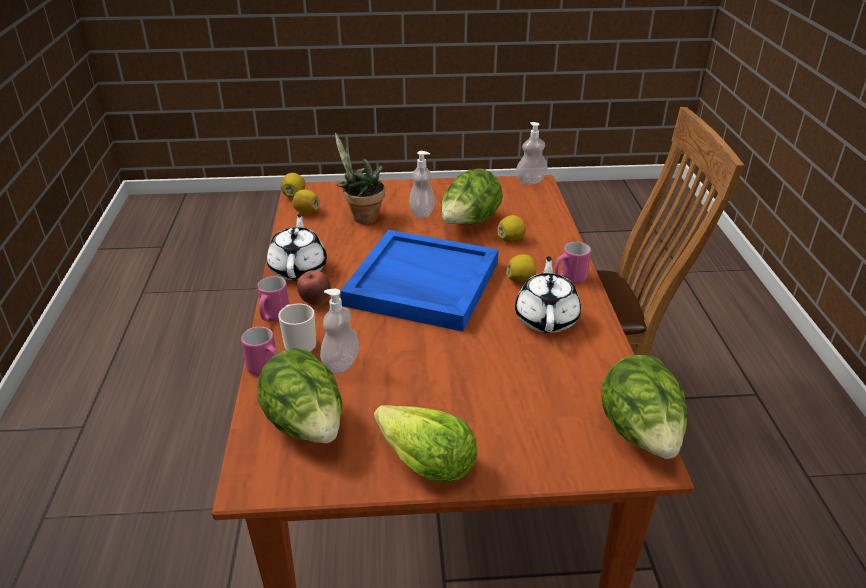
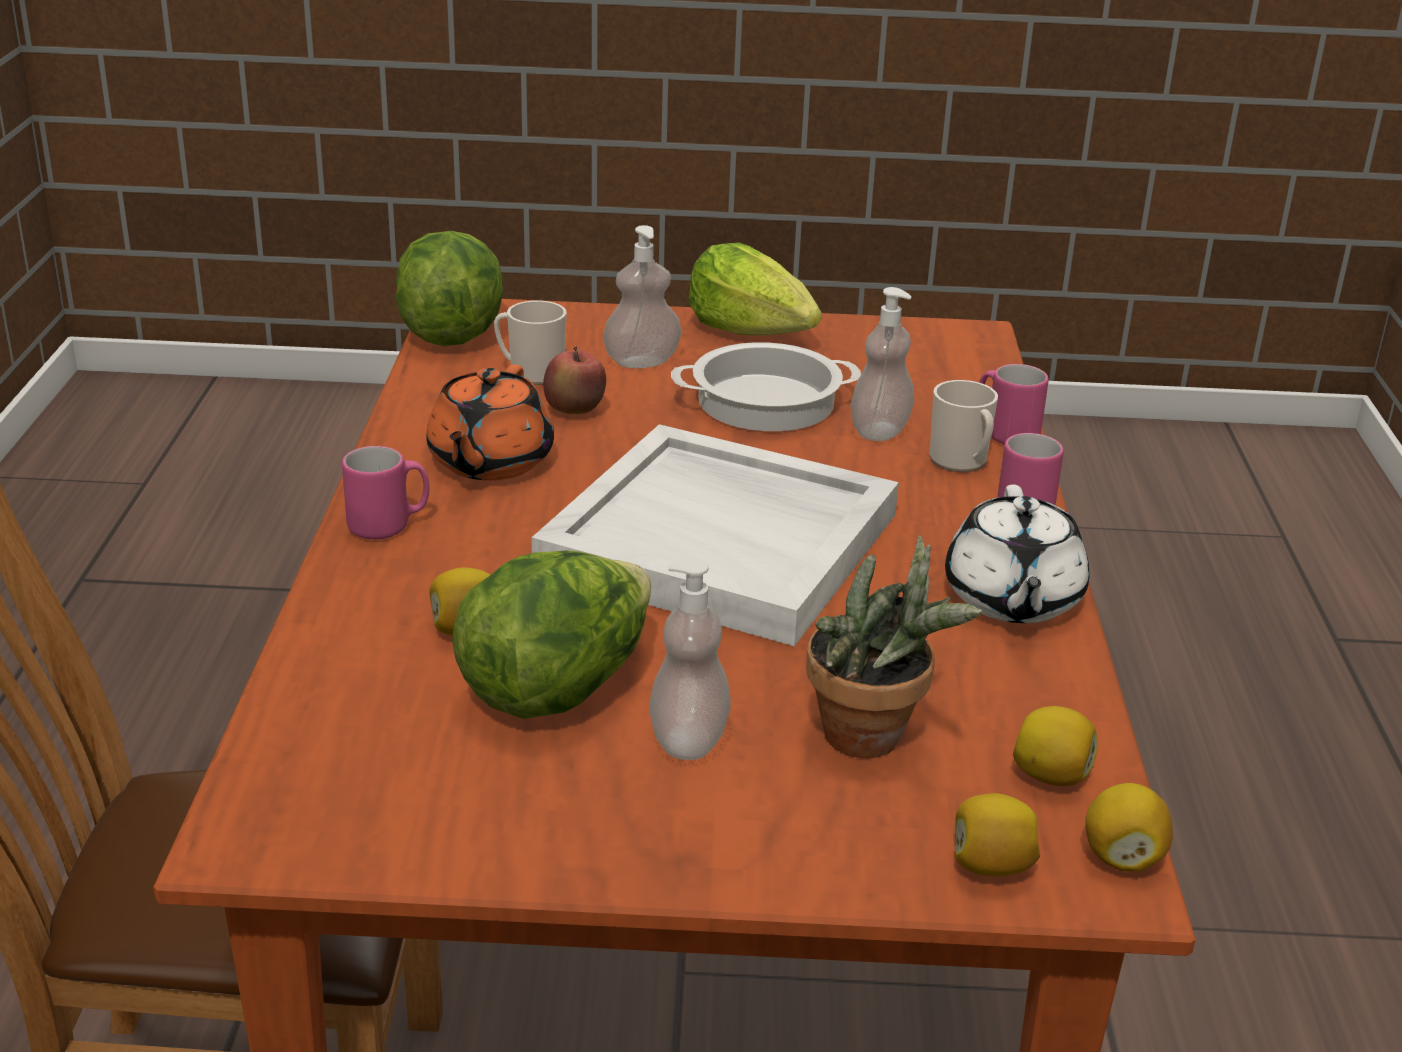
camera: 175 degrees left, 5 degrees down
lettuce [258,348,342,443] -> none
apple [297,270,331,306] -> apple moved to [543,347,606,415]
blue tray [340,230,499,331] -> white tray [532,424,899,646]
lemon [506,254,537,283] -> lemon moved to [955,793,1040,876]
white teapot [515,256,581,333] -> orange teapot [426,364,554,480]
soap dispenser [516,122,548,185] -> soap dispenser moved to [603,225,682,368]
none -> mug [494,301,567,385]
none -> cooking pot [671,342,861,431]

